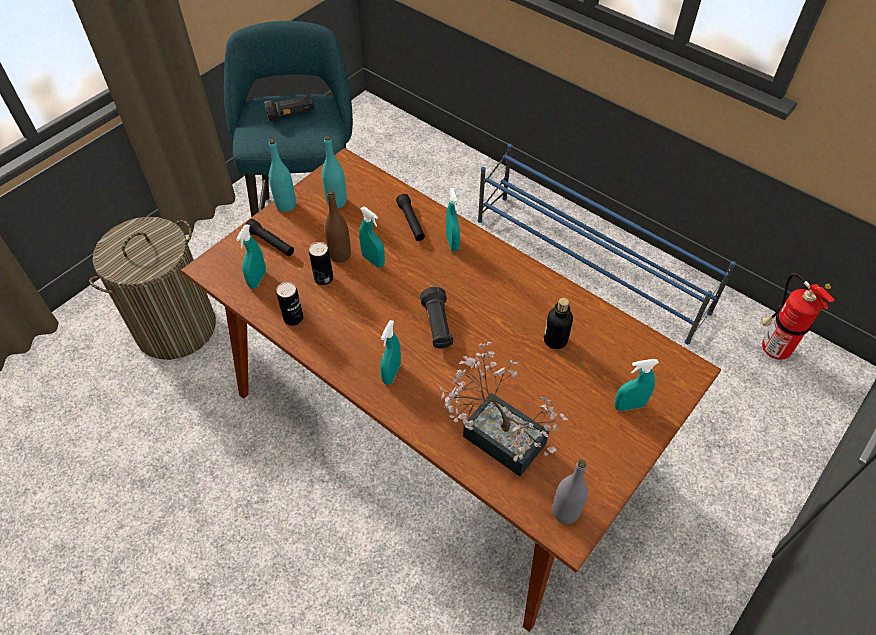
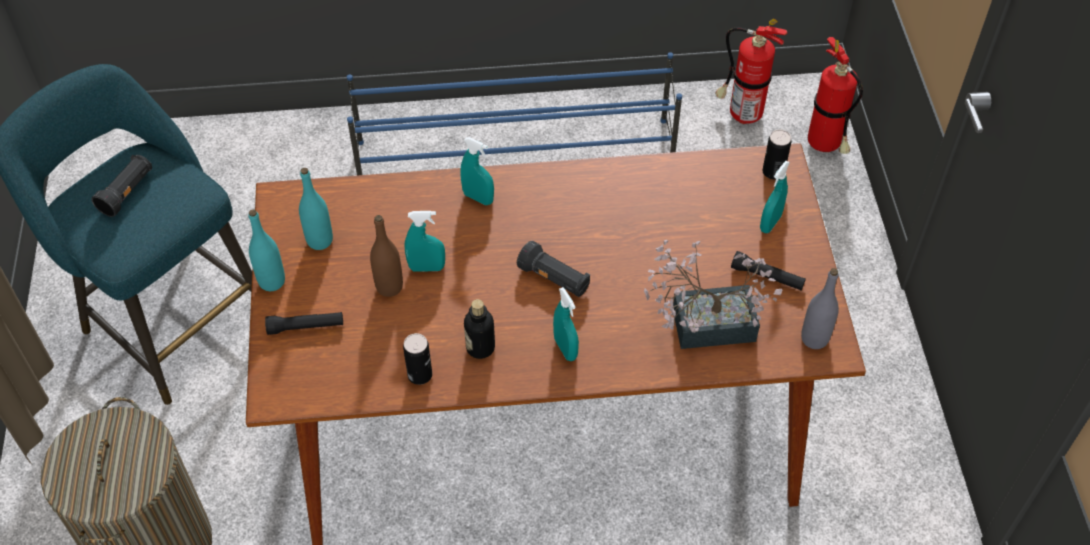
camera: 45 degrees left, 0 degrees up
turquoise spray bottle [236,224,266,289] -> none
can [309,242,333,285] -> can moved to [762,129,791,179]
black flashlight [396,194,425,241] -> black flashlight moved to [731,251,806,290]
bottle [544,298,573,349] -> bottle moved to [464,299,495,359]
none -> fire extinguisher [808,37,863,154]

